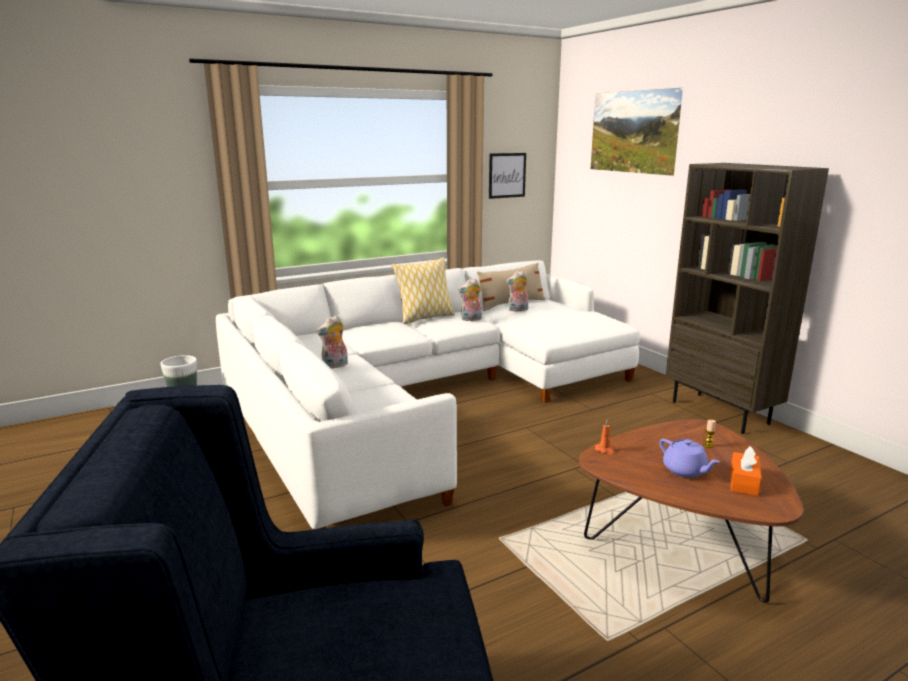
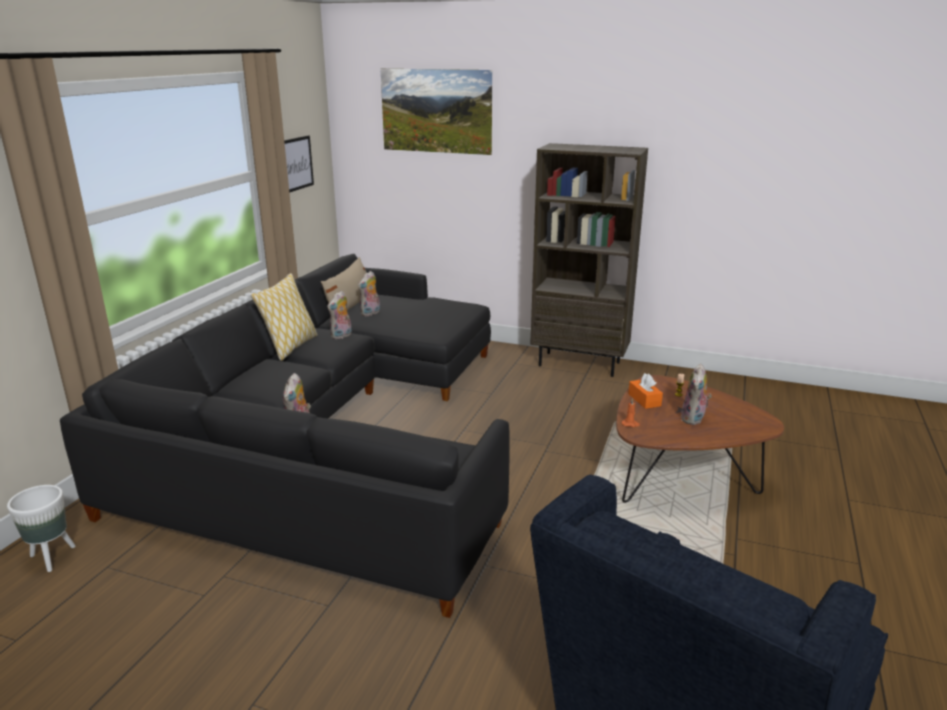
camera: 40 degrees left, 5 degrees up
white sofa [216,260,640,530] -> black sofa [60,254,510,618]
purple teapot [660,439,720,478] -> plush toy [681,363,712,425]
orange tissue box [731,446,761,496] -> orange tissue box moved to [628,373,663,409]

